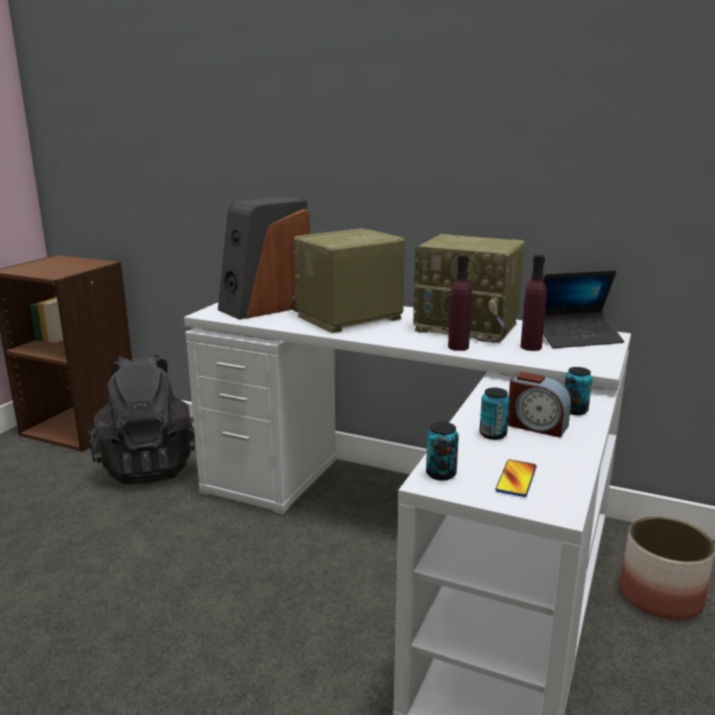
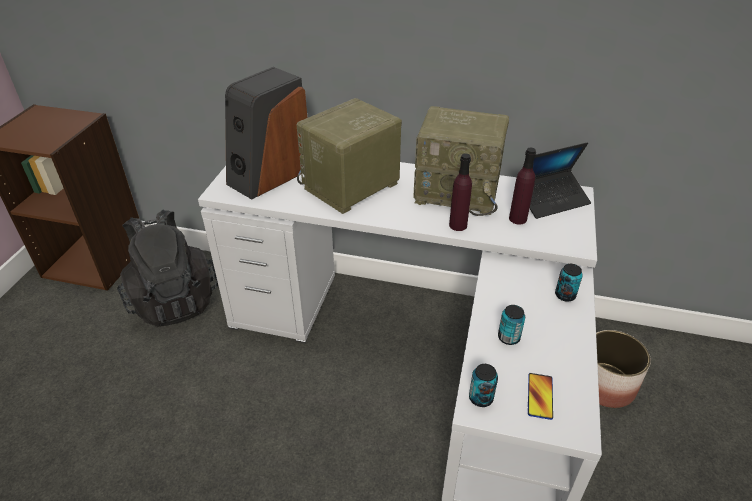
camera: 10 degrees left, 20 degrees up
alarm clock [508,372,571,438] -> none

